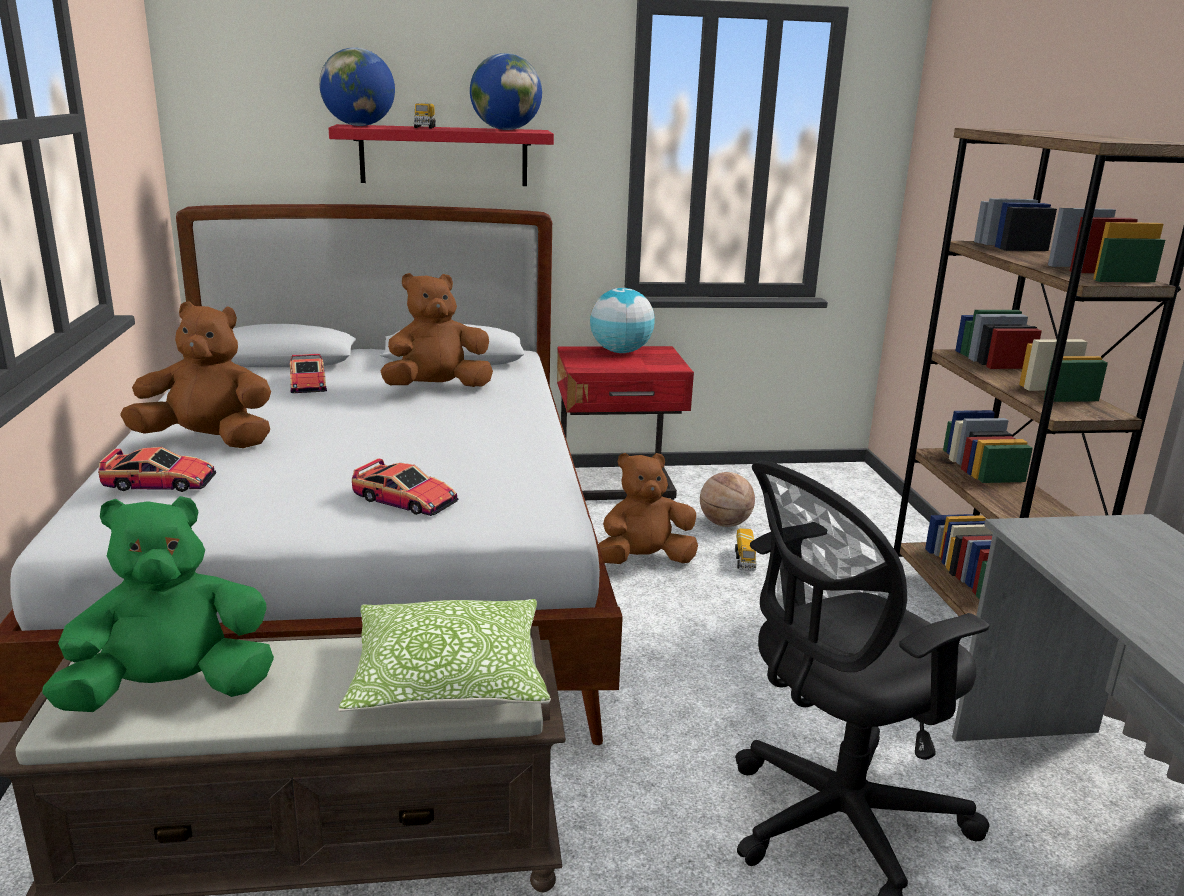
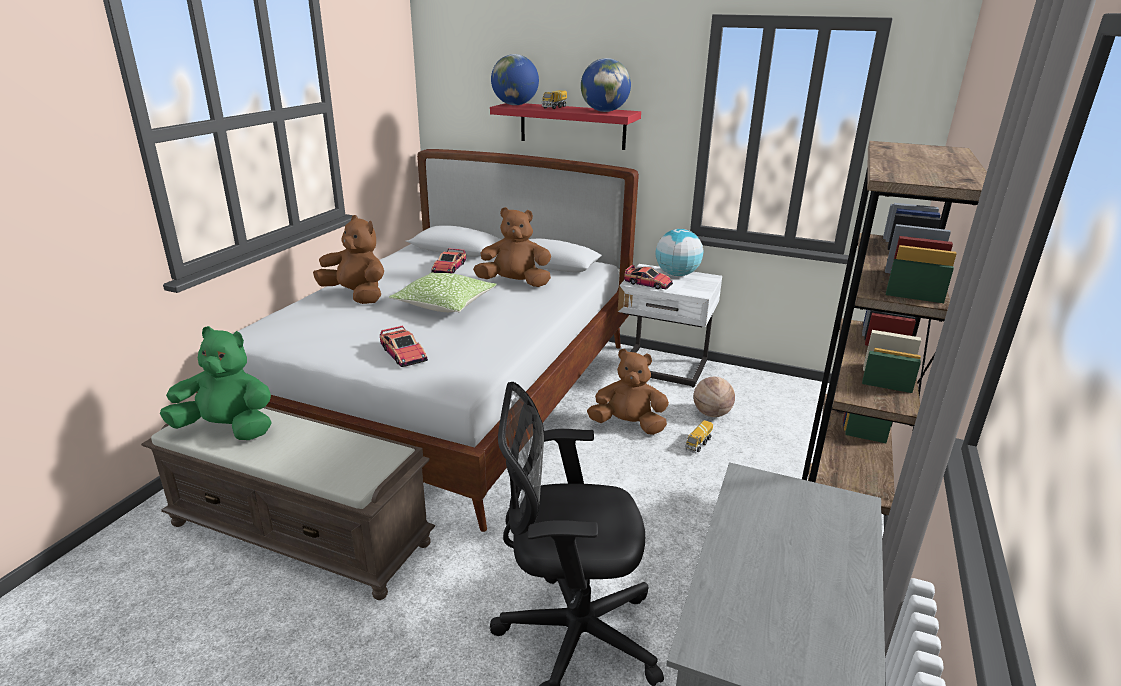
camera: 30 degrees right, 5 degrees up
toy car [98,447,216,492] -> toy car moved to [624,265,673,289]
pillow [338,599,551,712] -> pillow moved to [388,272,497,312]
red nightstand [557,346,694,500] -> white nightstand [618,264,722,388]

